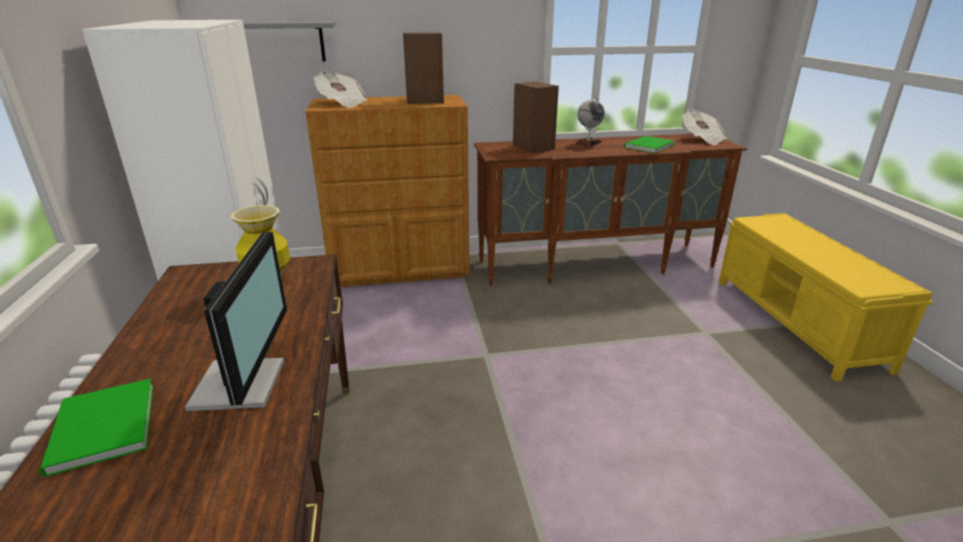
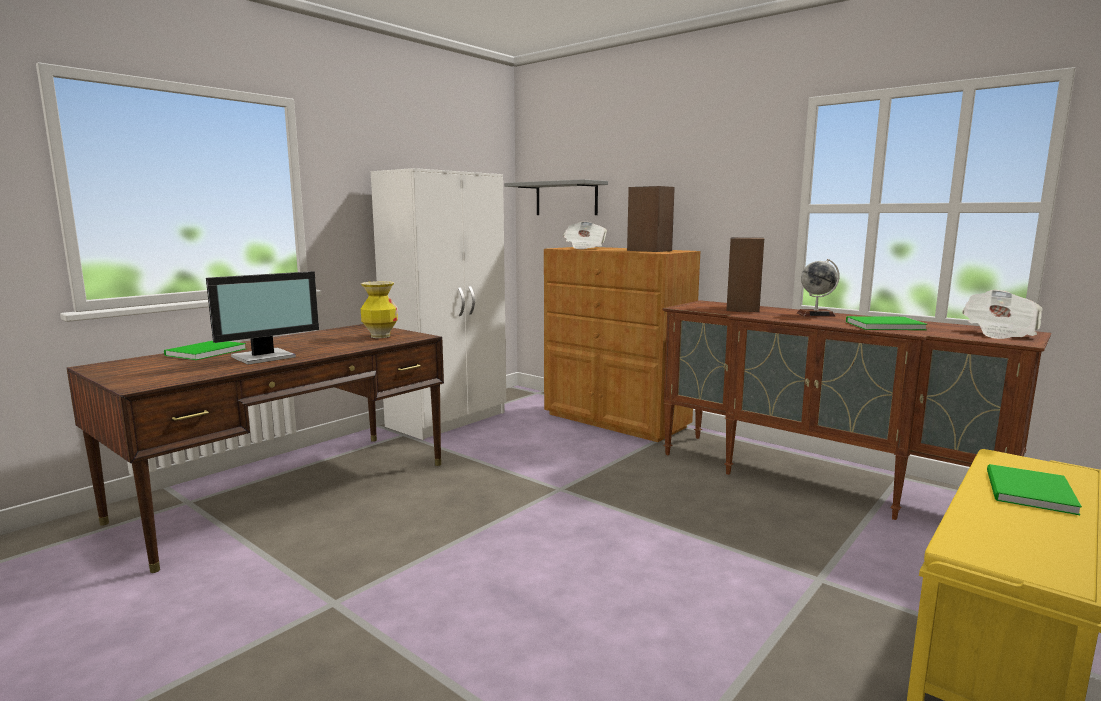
camera: 50 degrees right, 15 degrees down
none -> green book [987,464,1082,515]

